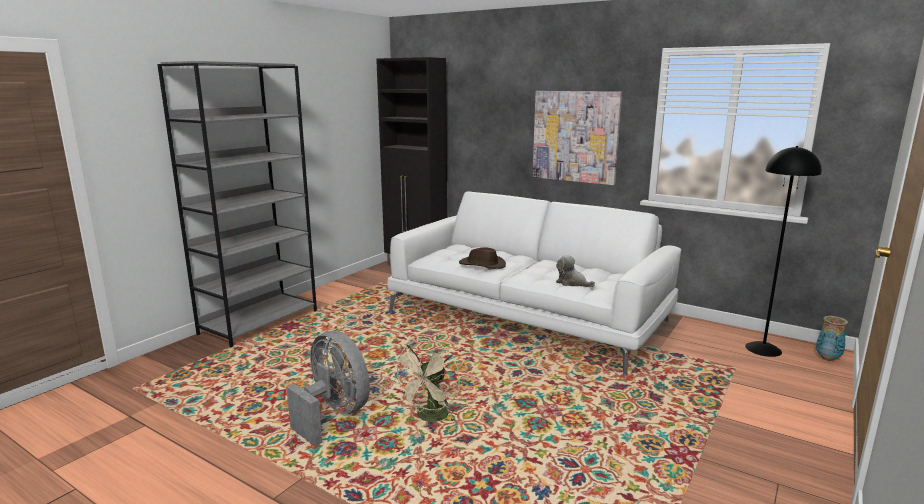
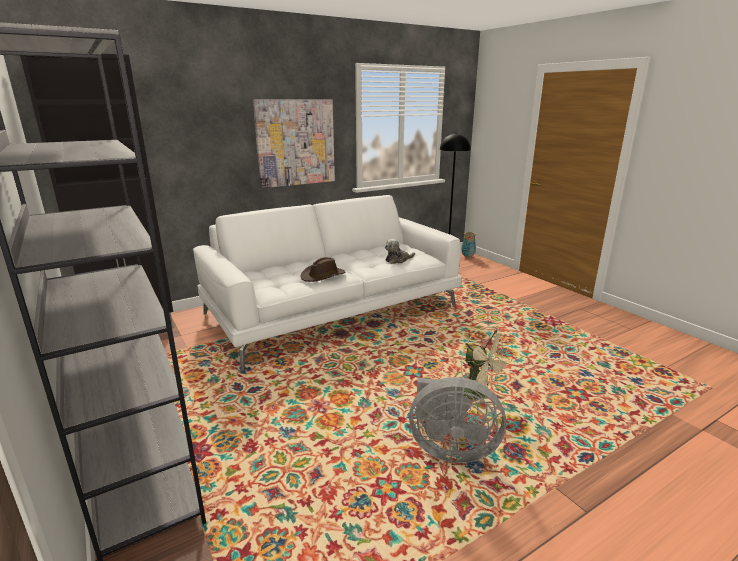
camera: 65 degrees left, 5 degrees up
grey fan [286,331,370,446] -> grey fan turned 150 degrees counterclockwise [409,377,506,463]

